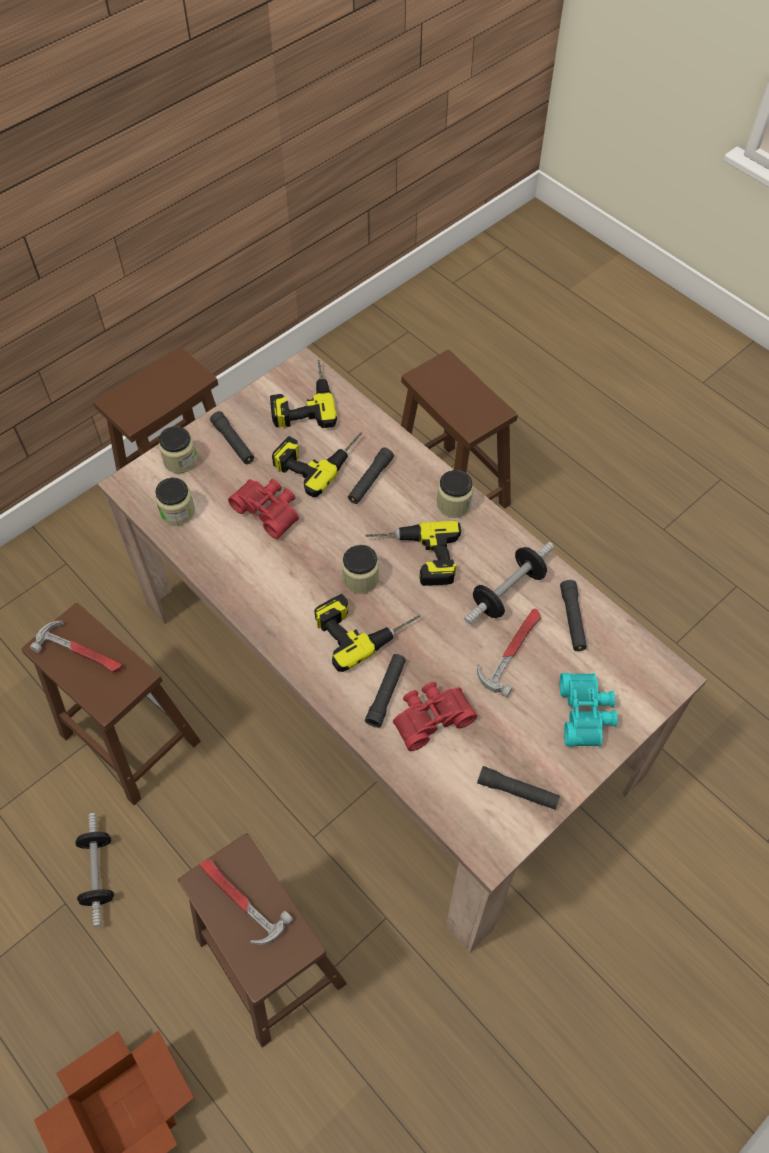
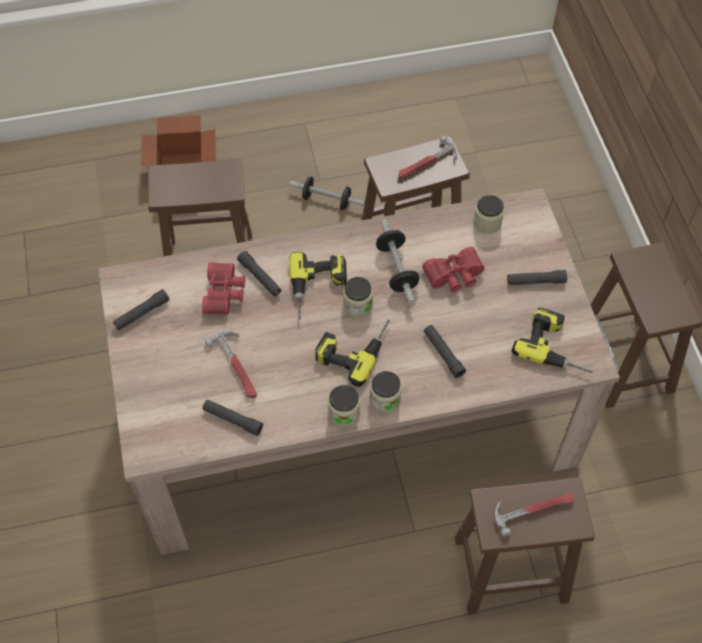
camera: 120 degrees right, 0 degrees up
jar [159,426,197,473] -> jar moved to [328,385,360,427]
hammer [200,860,293,945] -> hammer moved to [494,493,574,537]
power drill [272,433,362,497] -> none
dumbbell [464,542,554,624] -> dumbbell moved to [376,220,420,303]
turquoise binoculars [560,673,618,747] -> none

